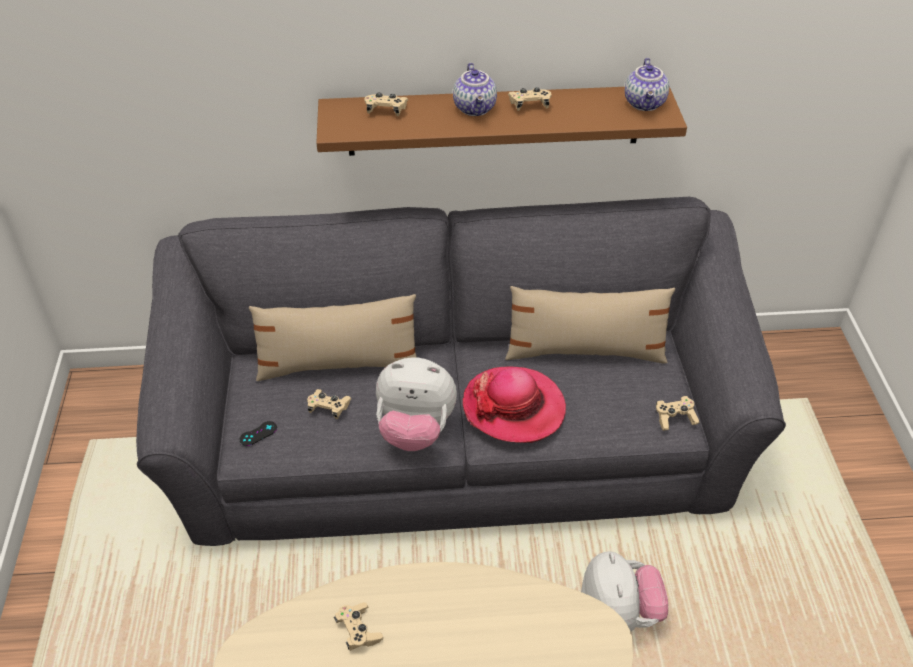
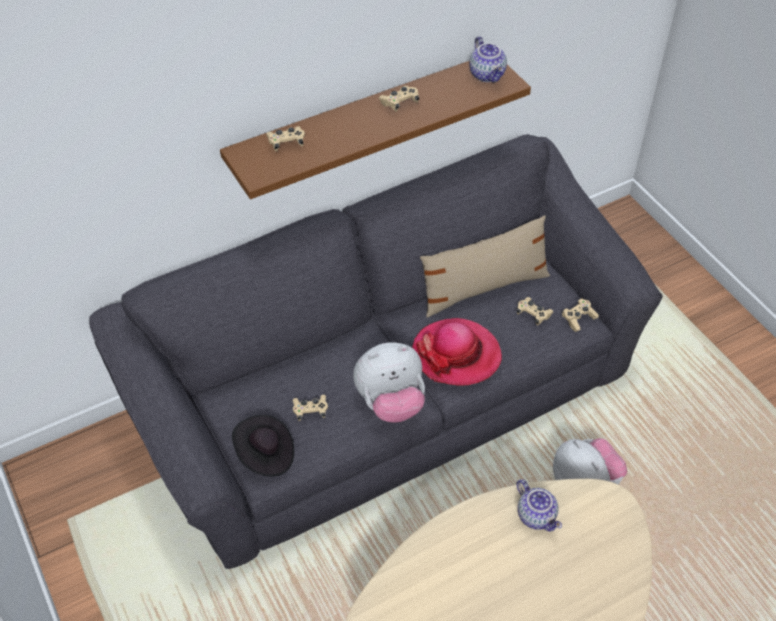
camera: 25 degrees left, 5 degrees up
black game controller [239,421,277,446] -> black hat [232,415,294,476]
beige pillow [249,294,417,381] -> none
beige game controller [334,602,383,651] -> beige game controller moved to [517,297,553,326]
teapot [453,63,497,116] -> teapot moved to [517,479,562,532]

